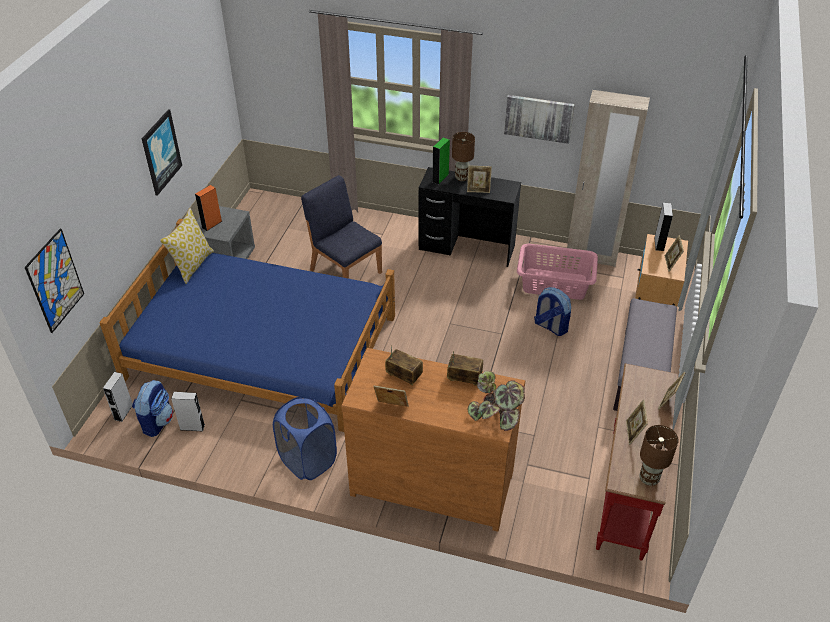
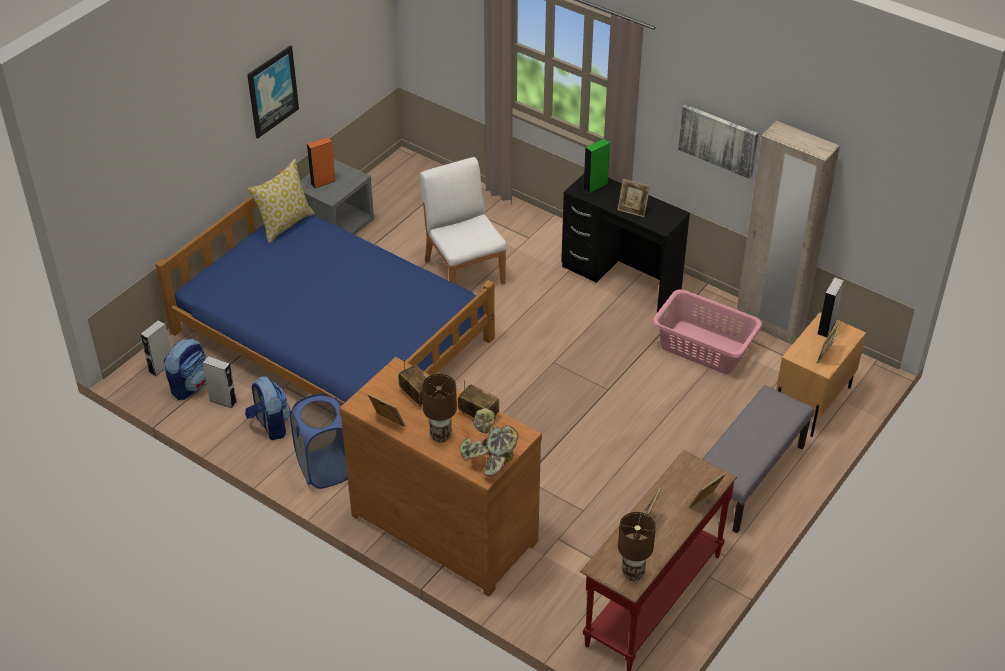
camera: 20 degrees right, 0 degrees up
picture [24,229,84,333] -> none
blue chair [301,175,382,279] -> white chair [420,157,506,285]
brown table lamp [452,132,475,181] -> brown table lamp moved to [422,374,457,443]
backpack [534,287,571,336] -> backpack moved to [245,376,290,440]

